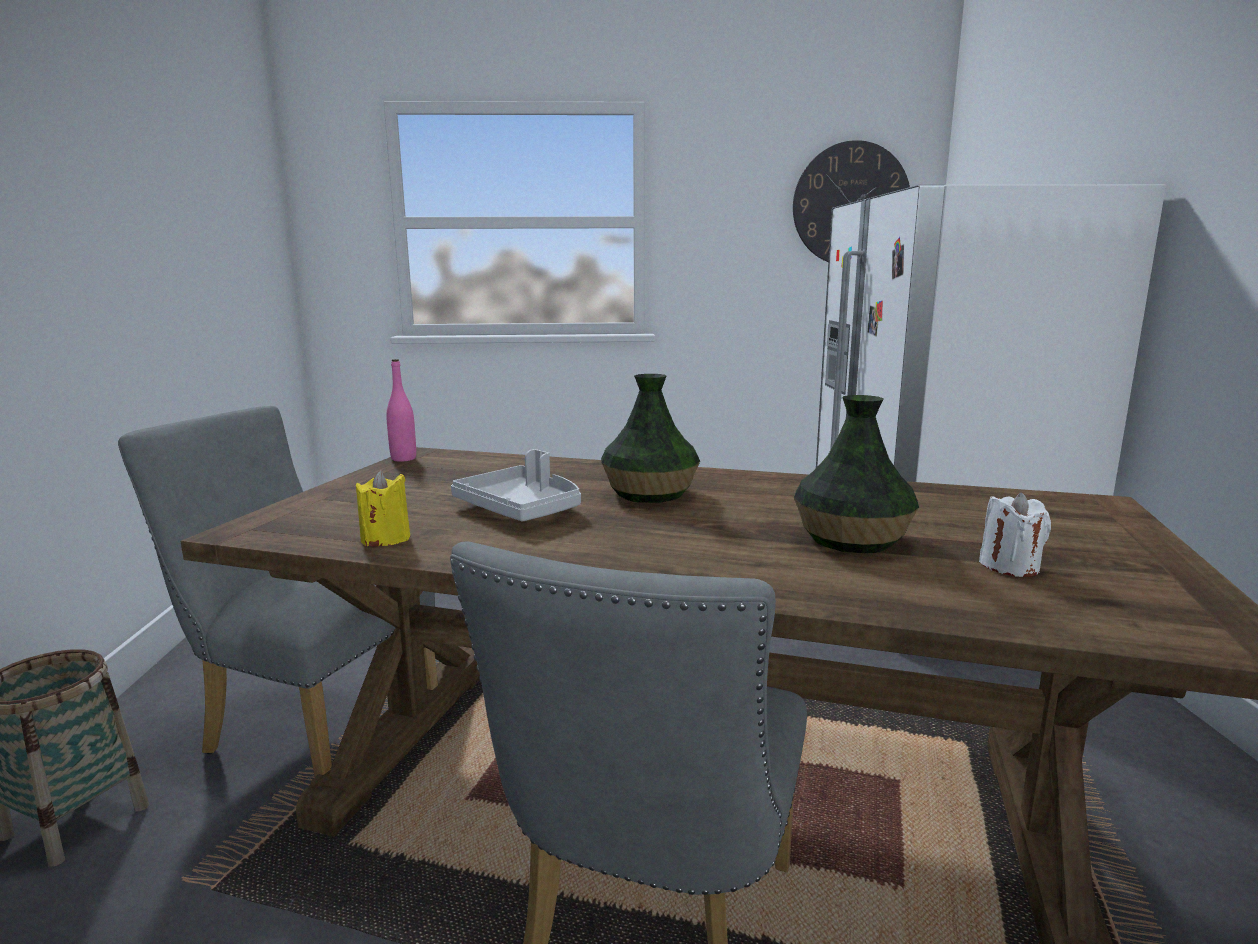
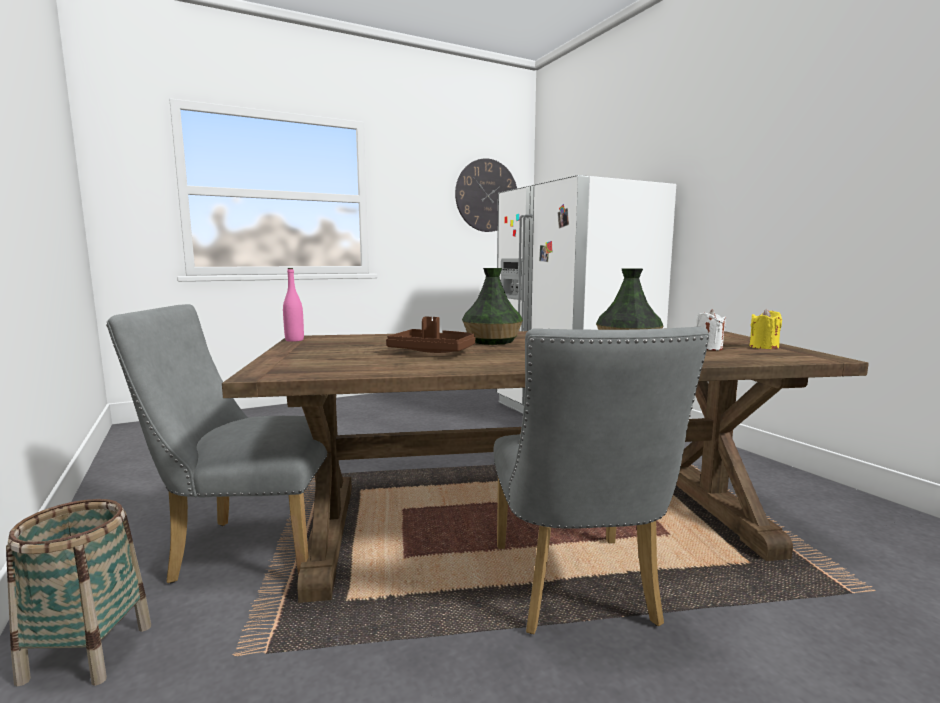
camera: 25 degrees left, 5 degrees down
yellow candle [356,470,410,546] -> yellow candle moved to [750,308,782,349]
grey tray [451,449,581,522] -> brown tray [386,317,475,353]

